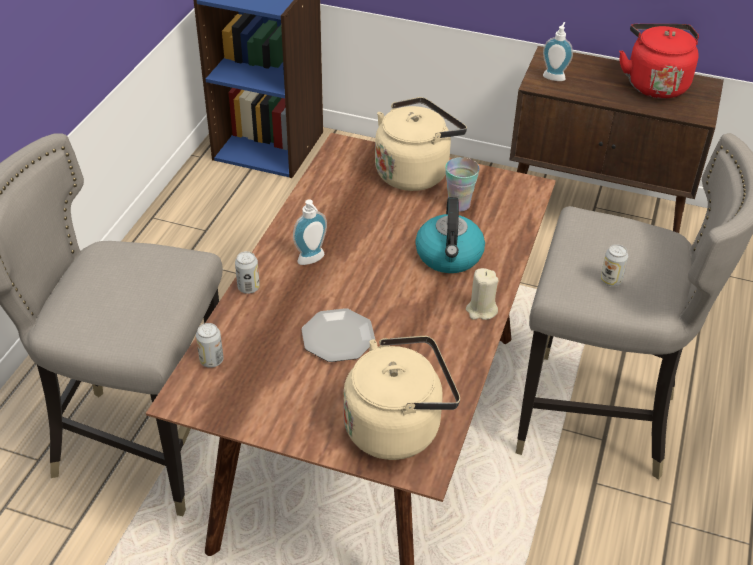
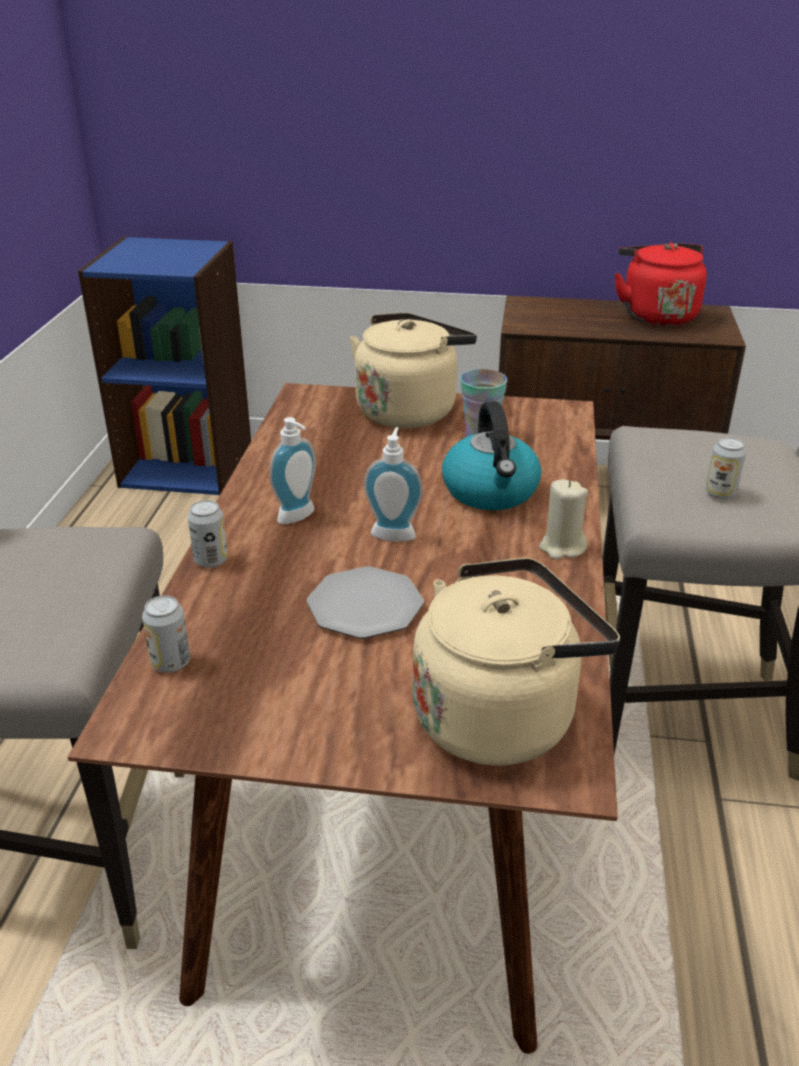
camera: 10 degrees left, 10 degrees down
soap dispenser [543,22,573,81] -> soap dispenser moved to [363,427,423,542]

